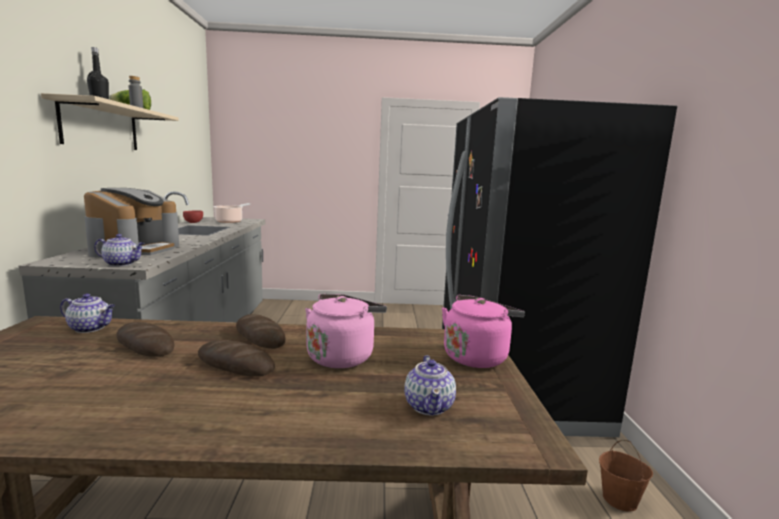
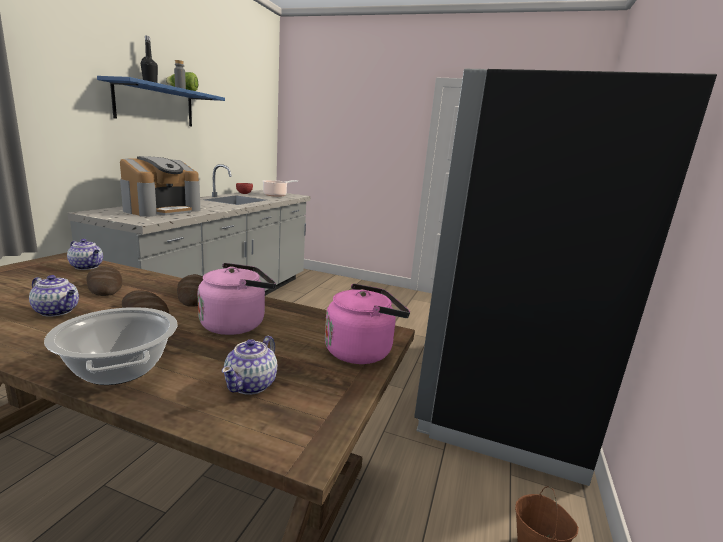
camera: 20 degrees right, 5 degrees up
beige shelf [41,93,179,150] -> blue shelf [97,76,225,126]
teapot [94,234,145,266] -> teapot moved to [29,275,79,317]
none -> cooking pot [44,307,178,385]

